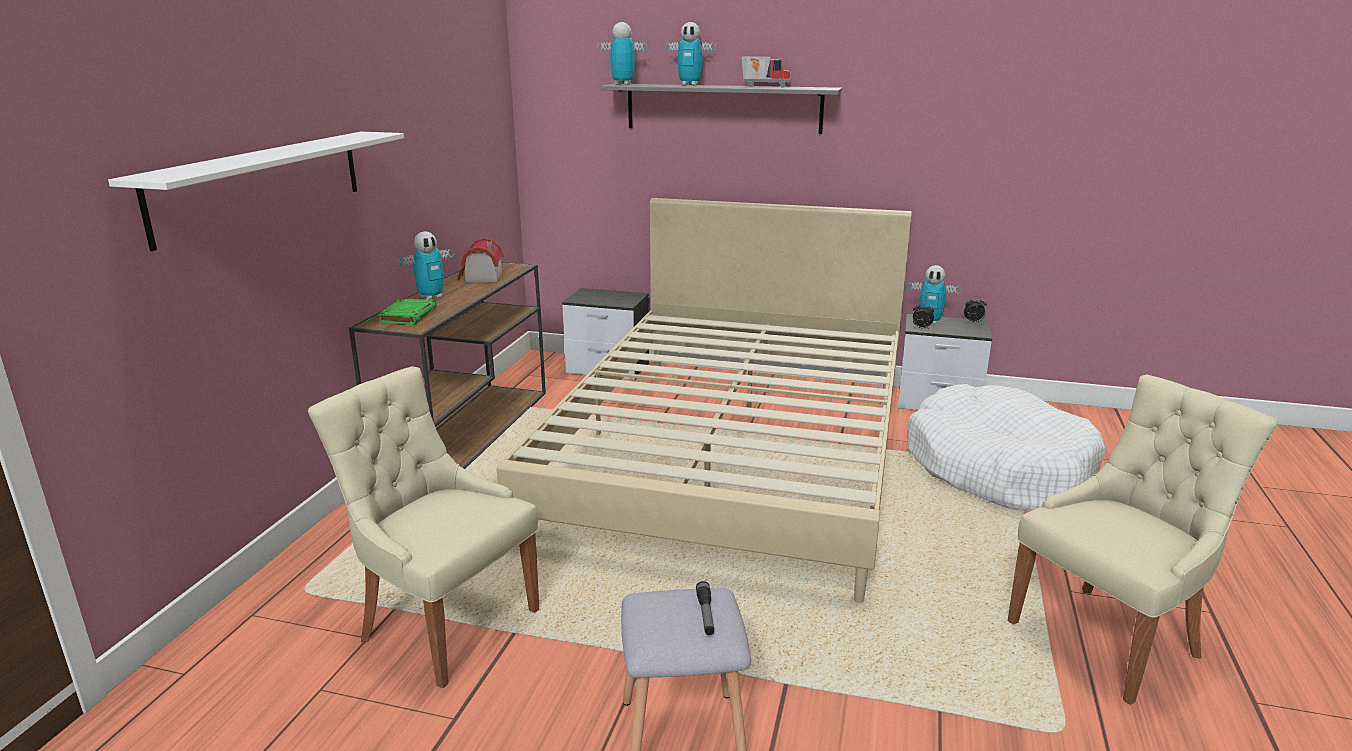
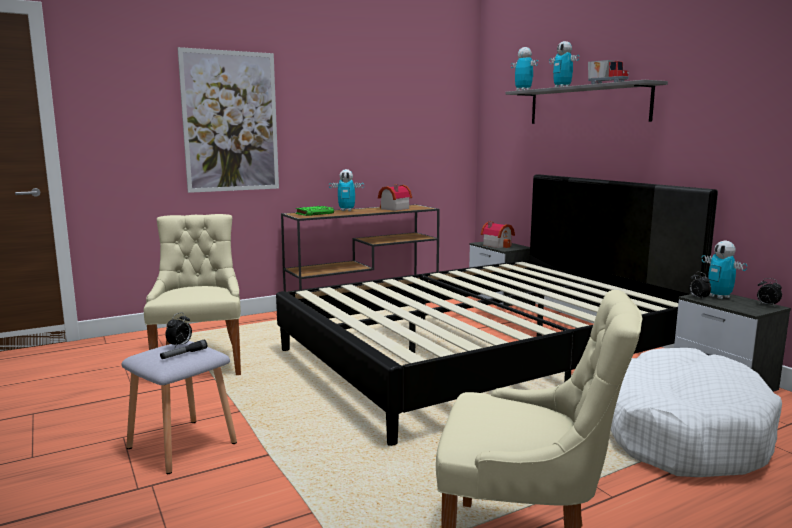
camera: 45 degrees right, 10 degrees down
white shelf [108,132,404,251] -> picture [177,47,279,193]
beige bed [497,198,912,604] -> black bed [276,174,718,446]
none -> alarm clock [166,312,192,348]
none -> toy house [481,221,515,248]

